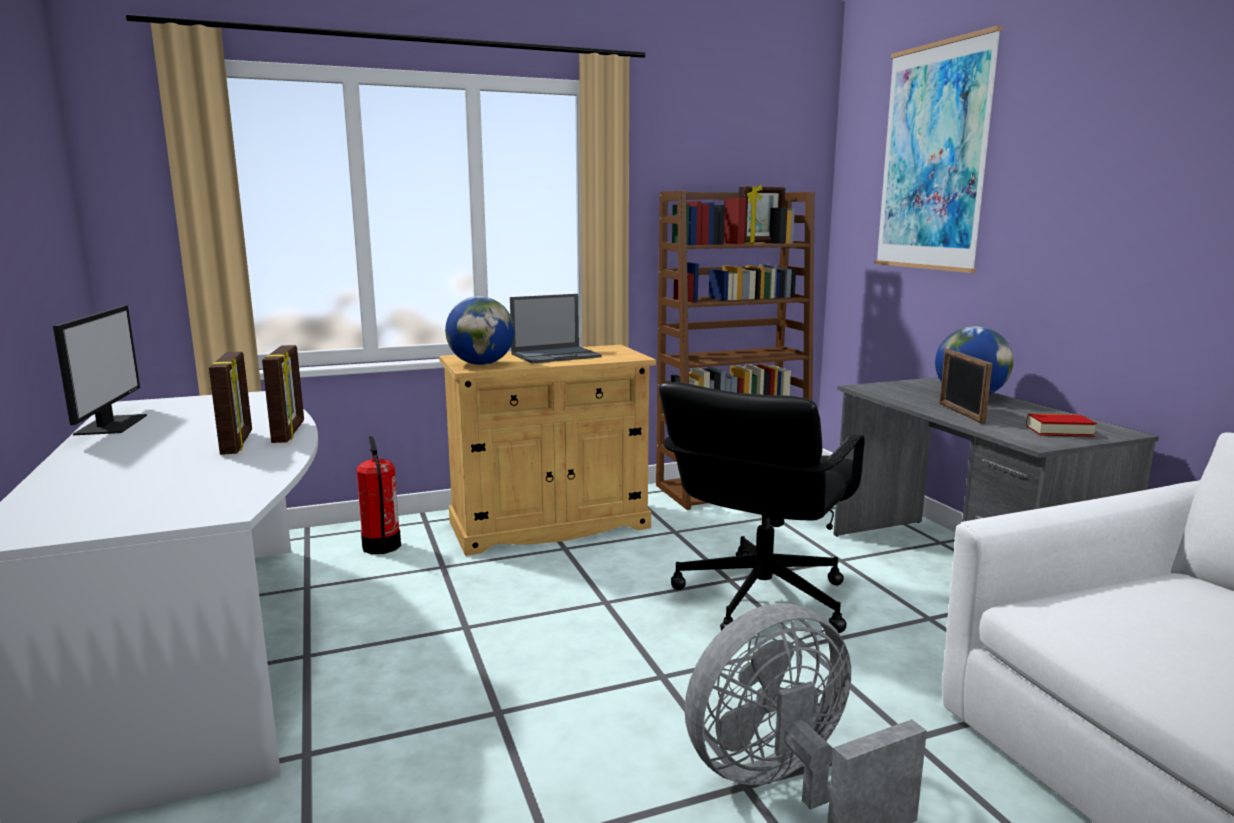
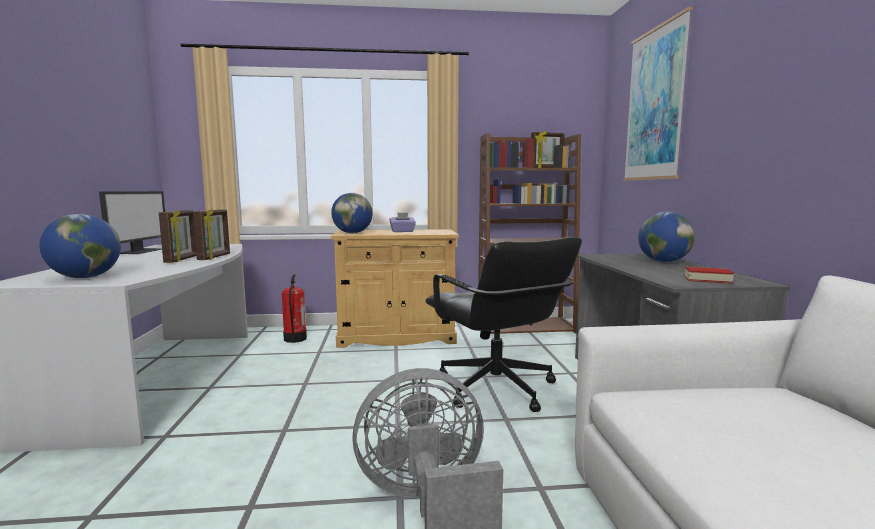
camera: 15 degrees right, 5 degrees down
laptop [510,294,602,364] -> purple tissue box [389,213,416,232]
black office chair [659,382,865,633] -> black office chair turned 75 degrees counterclockwise [425,237,582,412]
picture frame [939,349,993,424] -> none
none -> globe [39,214,121,278]

